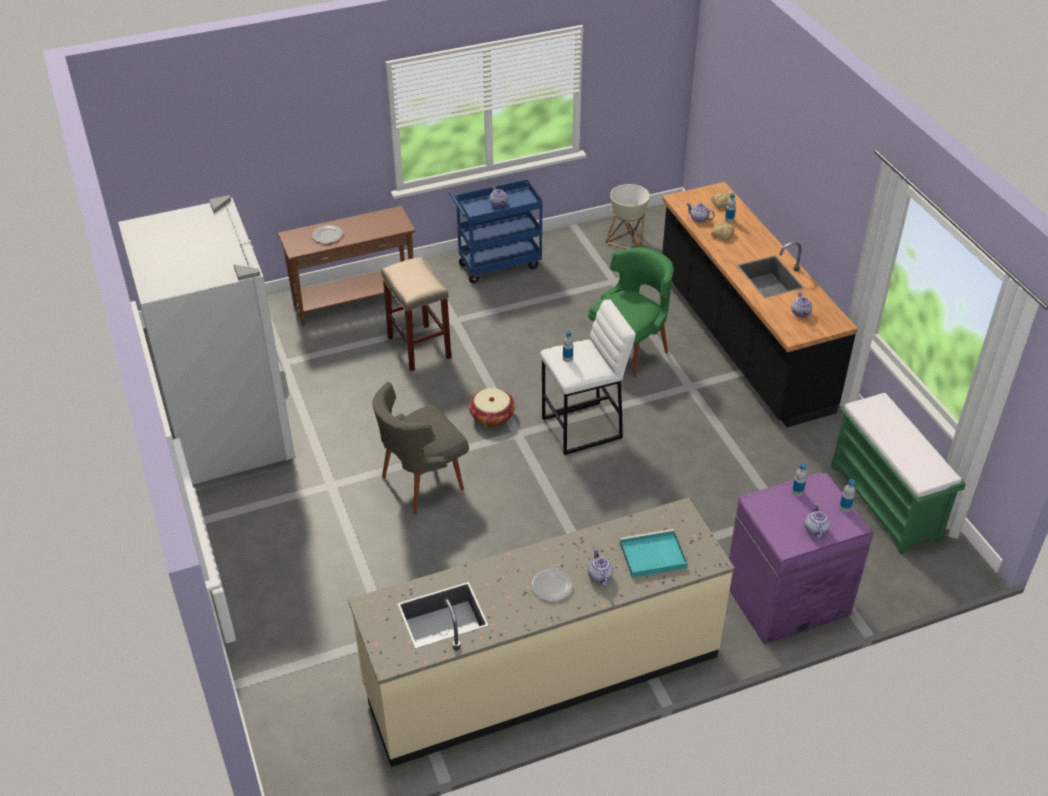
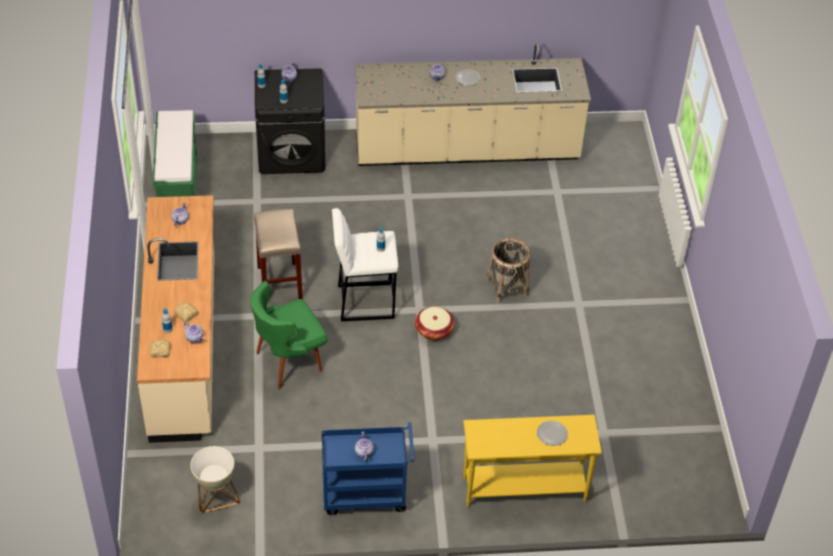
camera: 165 degrees left, 5 degrees up
white fridge [118,195,295,491] -> none
brown console table [278,206,416,326] -> yellow console table [463,415,602,507]
grey chair [372,382,469,514] -> basket [486,238,530,303]
beige stool [381,257,451,371] -> beige stool moved to [254,209,303,299]
turquoise tray [620,529,687,578] -> none
black counter [662,182,858,427] -> beige counter [137,195,214,443]
purple washing machine [729,472,874,645] -> black washing machine [255,68,325,174]

